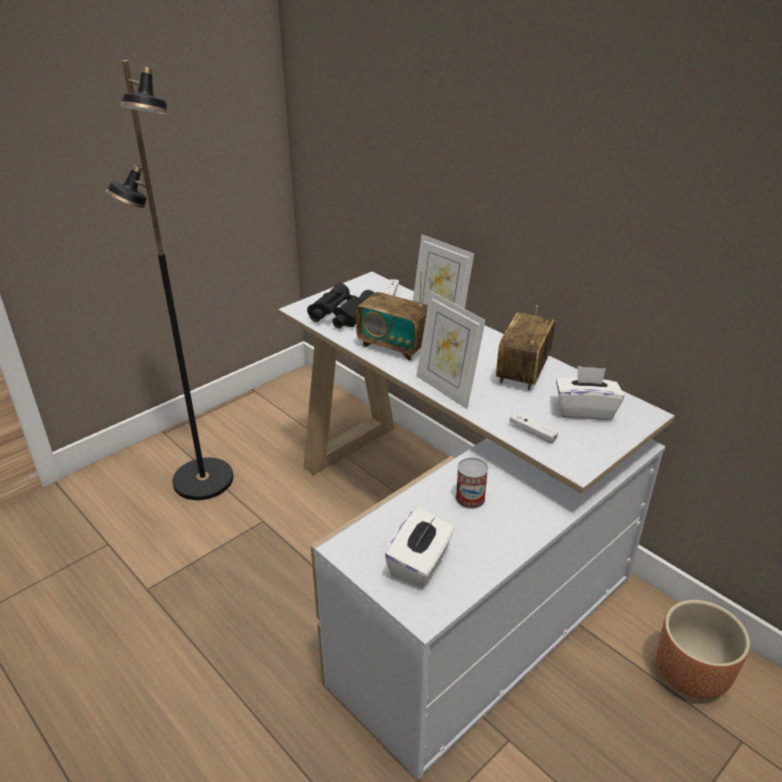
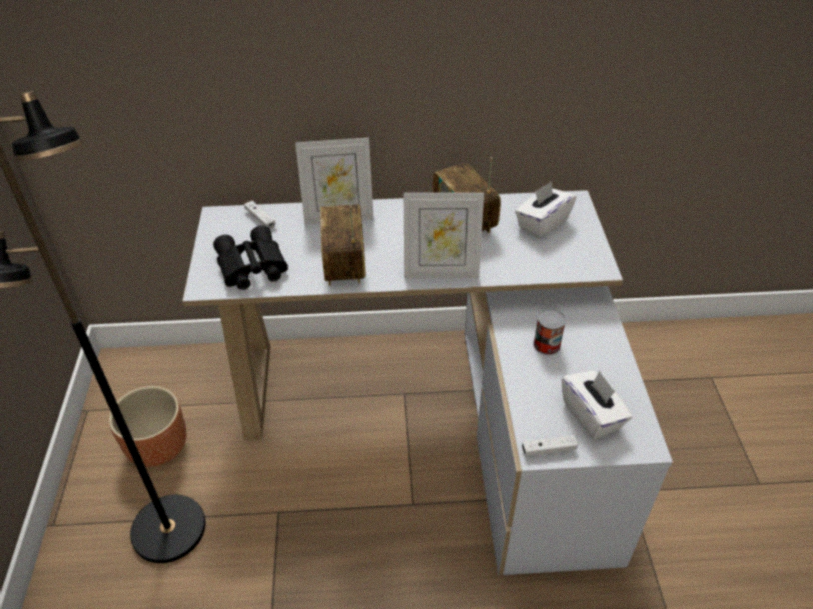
camera: 50 degrees left, 10 degrees up
radio [356,270,428,360] -> radio turned 105 degrees clockwise [320,204,366,286]
white game controller [509,412,558,444] -> white game controller moved to [522,435,578,456]
brown planter [657,600,750,699] -> brown planter moved to [109,386,187,467]

